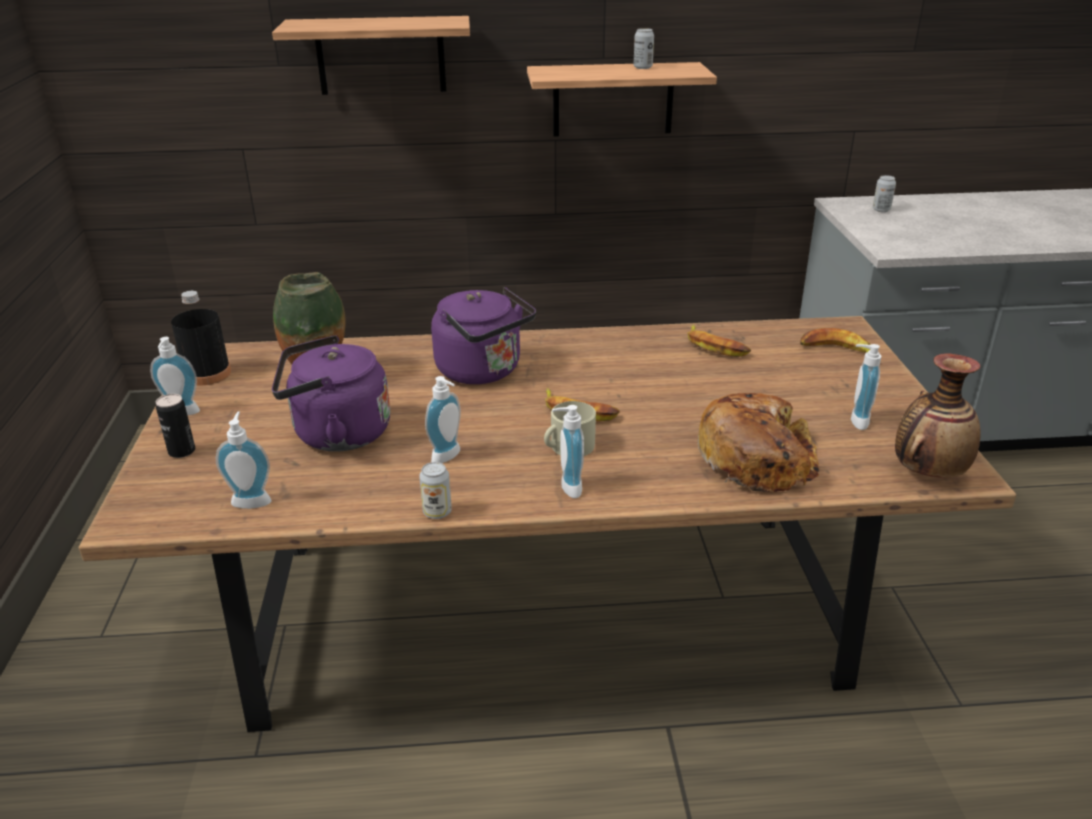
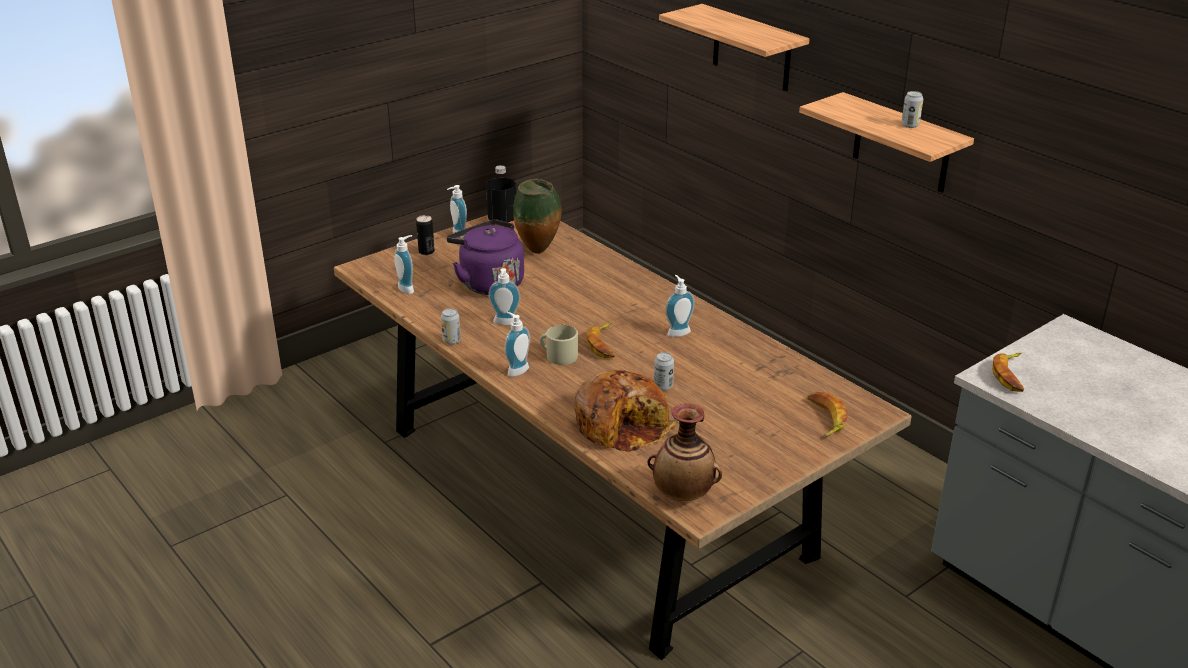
camera: 55 degrees right, 0 degrees up
purple kettle [431,287,536,384] -> none
banana [687,324,751,357] -> banana moved to [992,353,1024,392]
soap dispenser [851,344,881,430] -> soap dispenser moved to [665,275,695,337]
can [873,175,896,212] -> can moved to [654,352,674,391]

